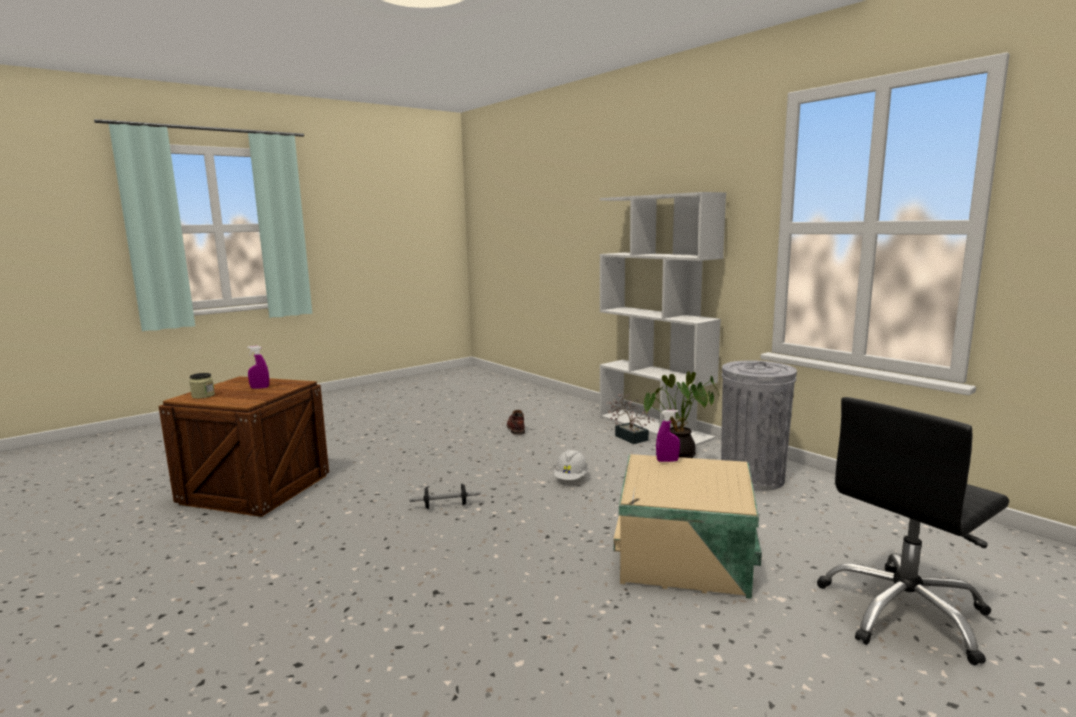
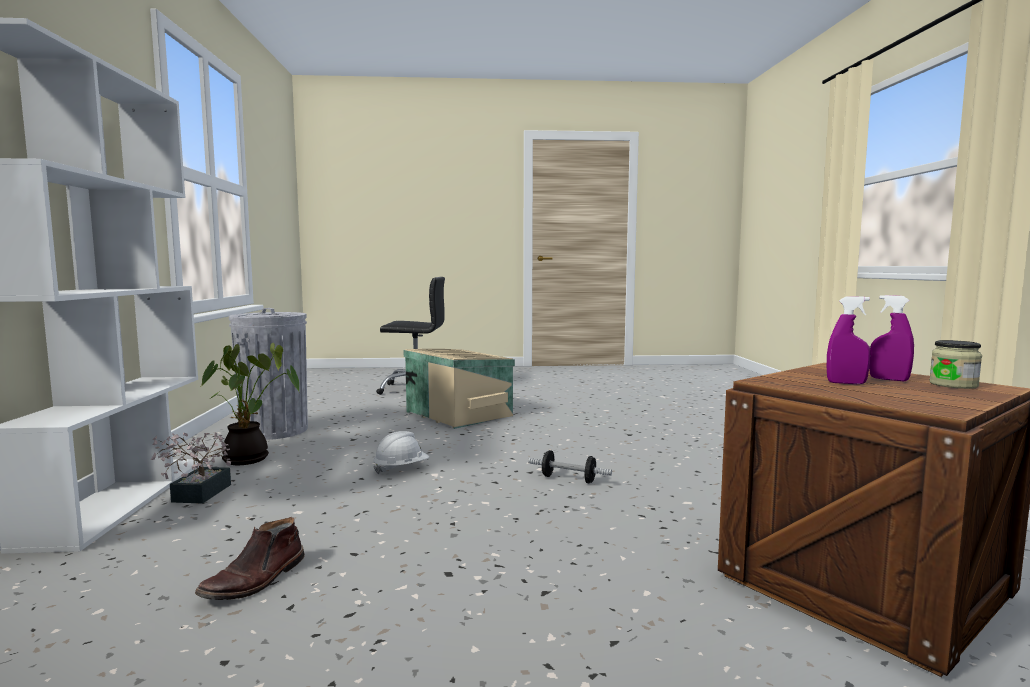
camera: 145 degrees left, 5 degrees down
purple spray bottle [656,410,680,462] -> purple spray bottle moved to [869,295,914,381]

